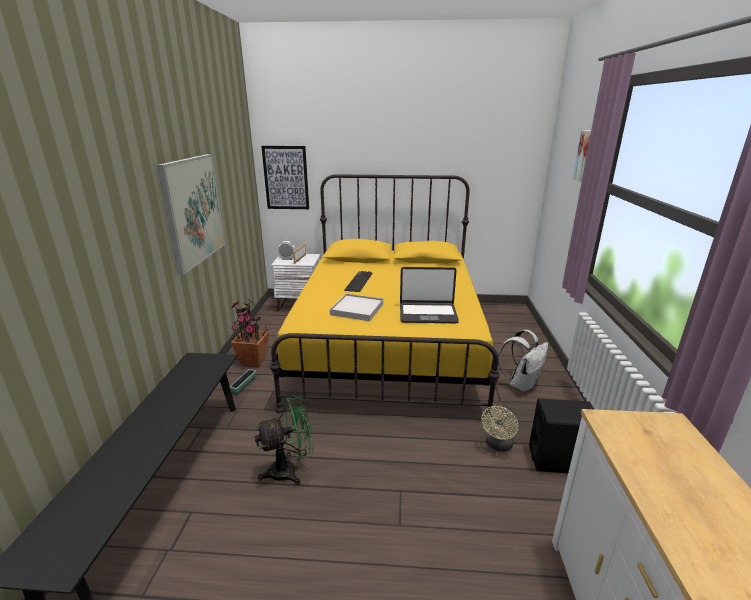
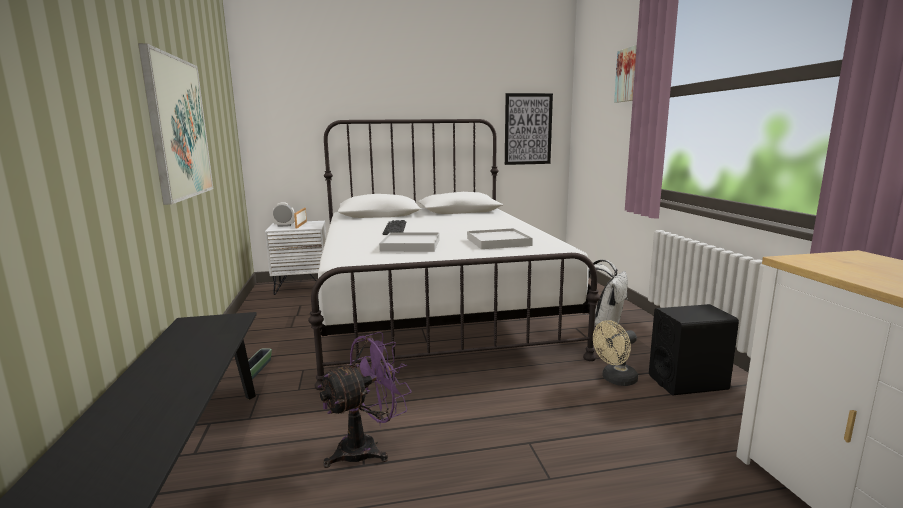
camera: 15 degrees left, 10 degrees down
potted plant [231,298,269,367] -> none
green fan [254,397,315,484] -> purple fan [318,332,412,468]
picture [261,146,309,209] -> picture moved to [505,93,553,165]
yellow bed [270,174,500,420] -> white bed [308,119,600,390]
laptop [400,267,459,323] -> white tray [467,228,533,249]
beige fan [481,405,518,452] -> beige fan turned 45 degrees clockwise [593,320,638,386]

